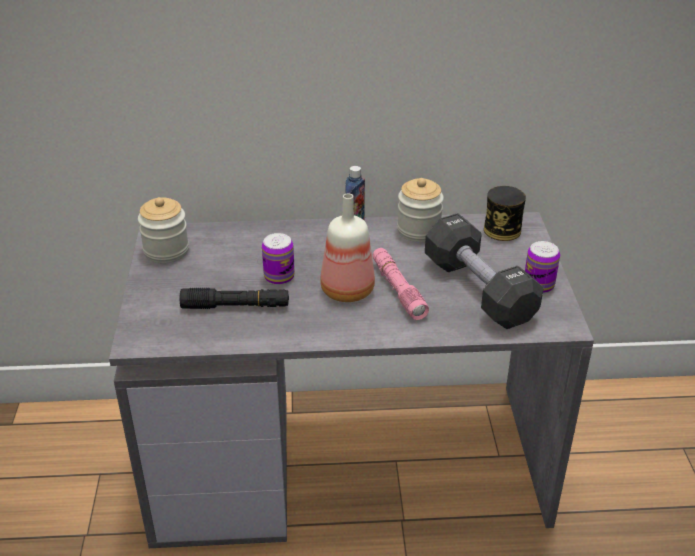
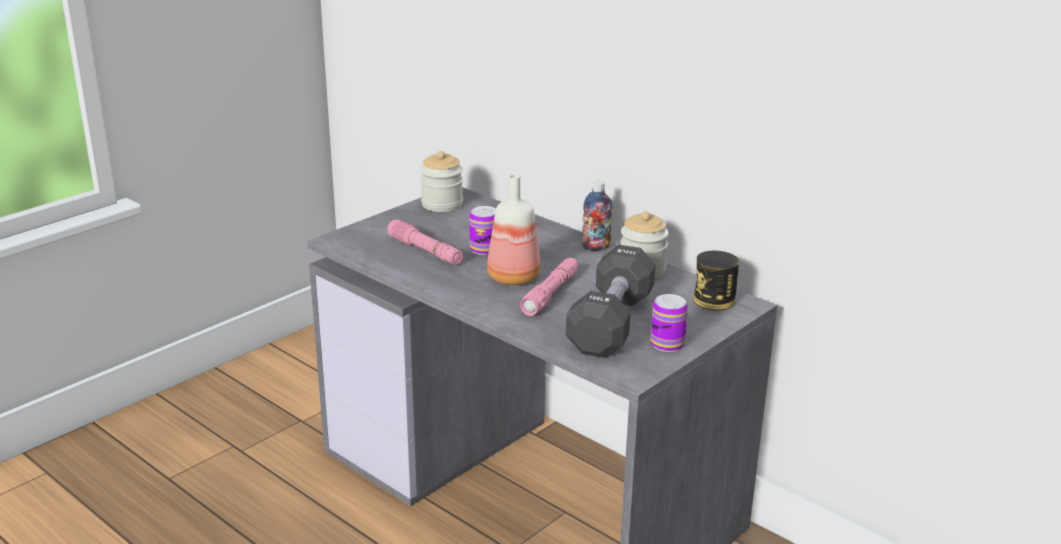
camera: 45 degrees right, 10 degrees down
black flashlight [180,288,289,309] -> pink flashlight [387,219,463,265]

